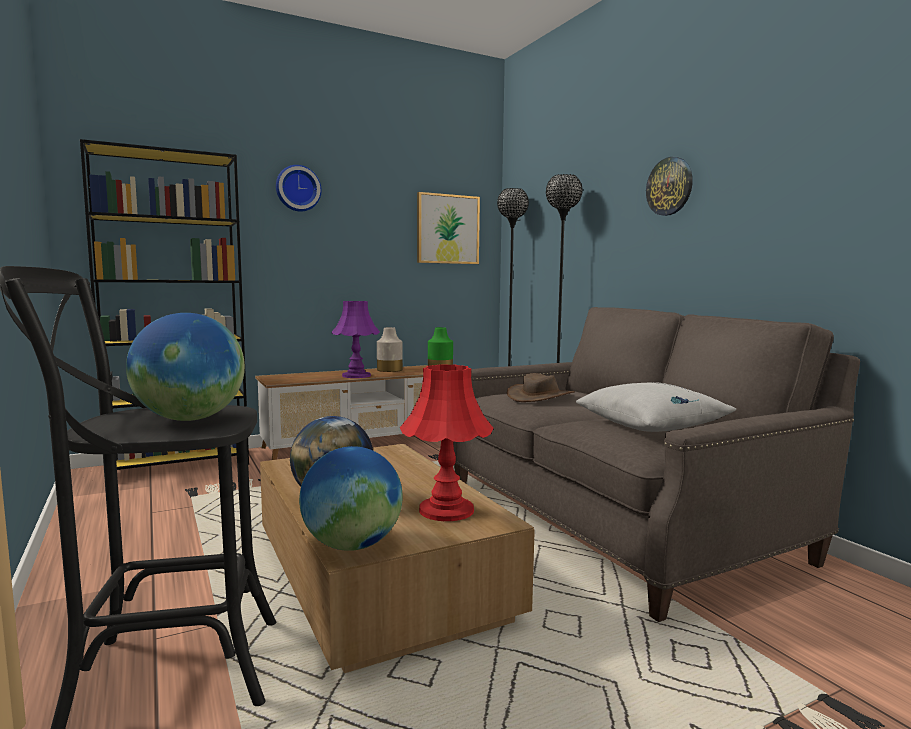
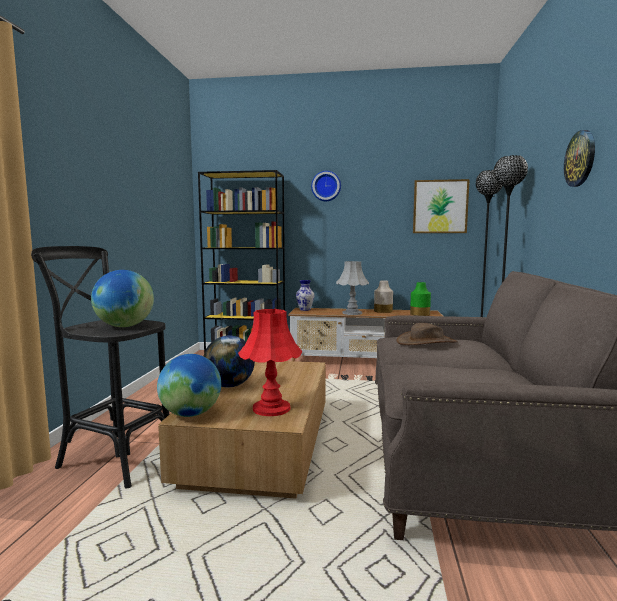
camera: 35 degrees right, 0 degrees up
purple table lamp [332,301,380,378] -> grey table lamp [336,261,369,315]
grey pillow [576,382,736,432] -> none
none -> vase [296,280,314,311]

